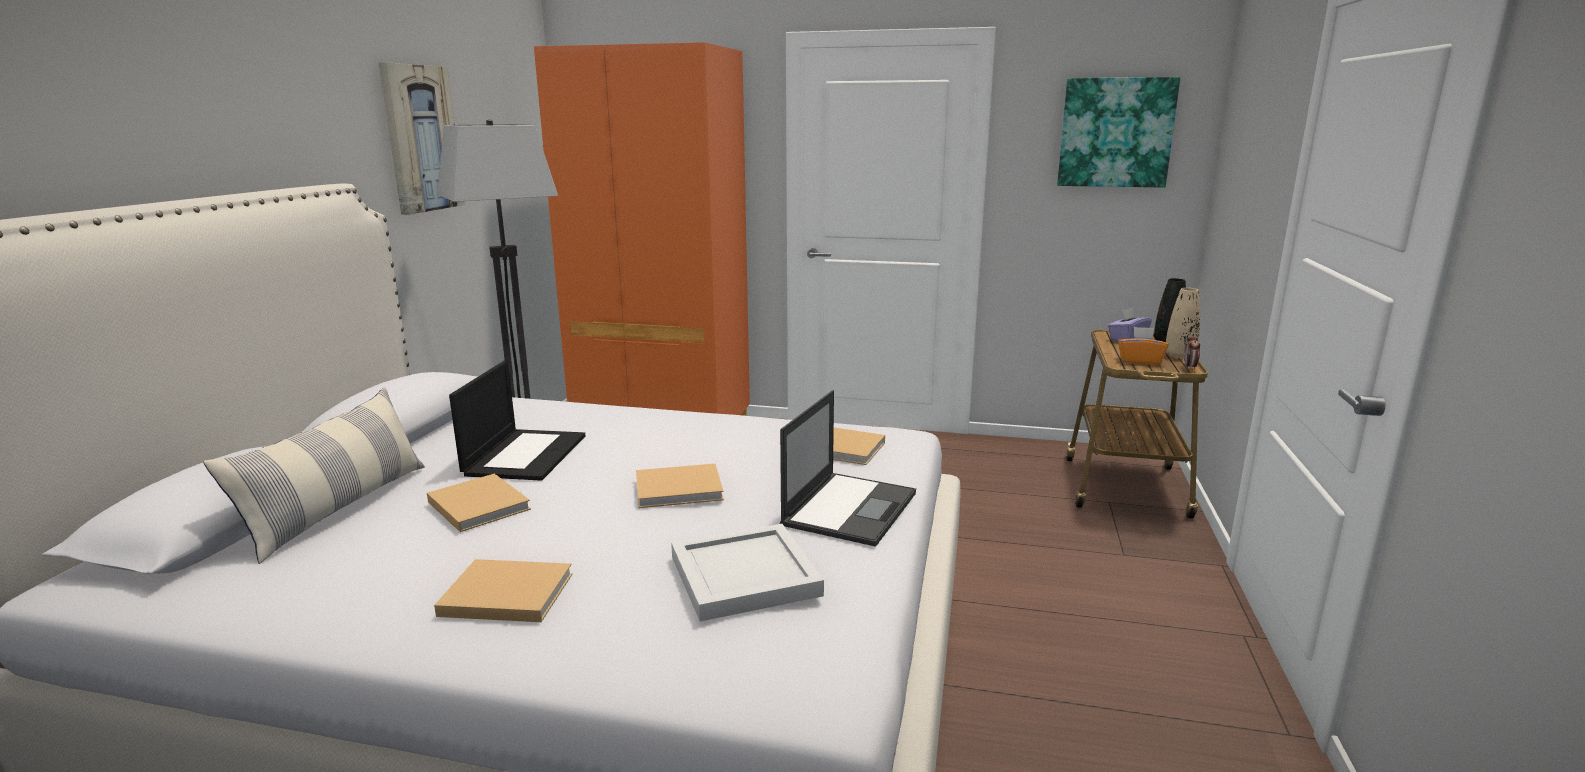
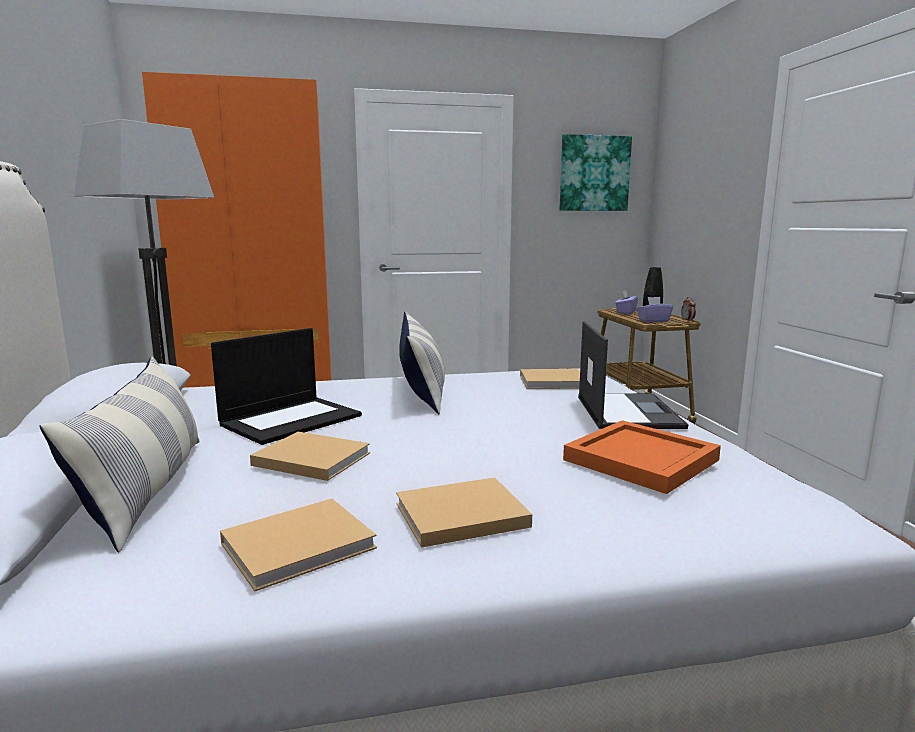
camera: 25 degrees left, 5 degrees down
picture [378,62,465,215] -> none
laptop [449,361,585,481] -> laptop turned 60 degrees clockwise [211,328,362,445]
beige book [636,464,724,508] -> beige book moved to [220,499,377,591]
white tray [671,524,824,622] -> orange tray [563,420,721,494]
orange tissue box [1118,327,1168,365] -> purple tissue box [637,297,673,322]
beige vase [1166,288,1200,358] -> none
none -> pillow [399,311,445,414]

